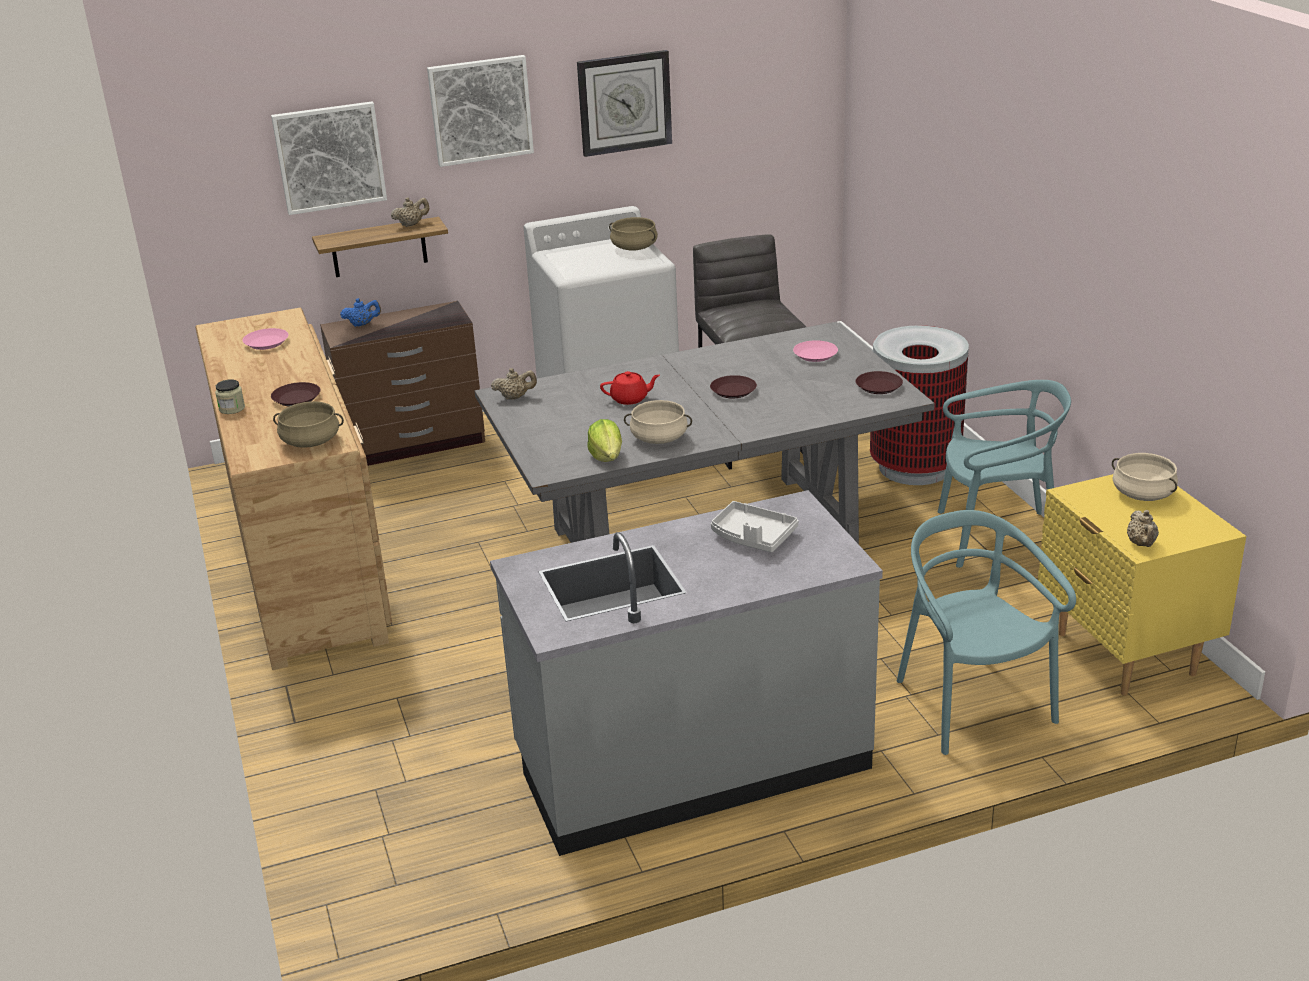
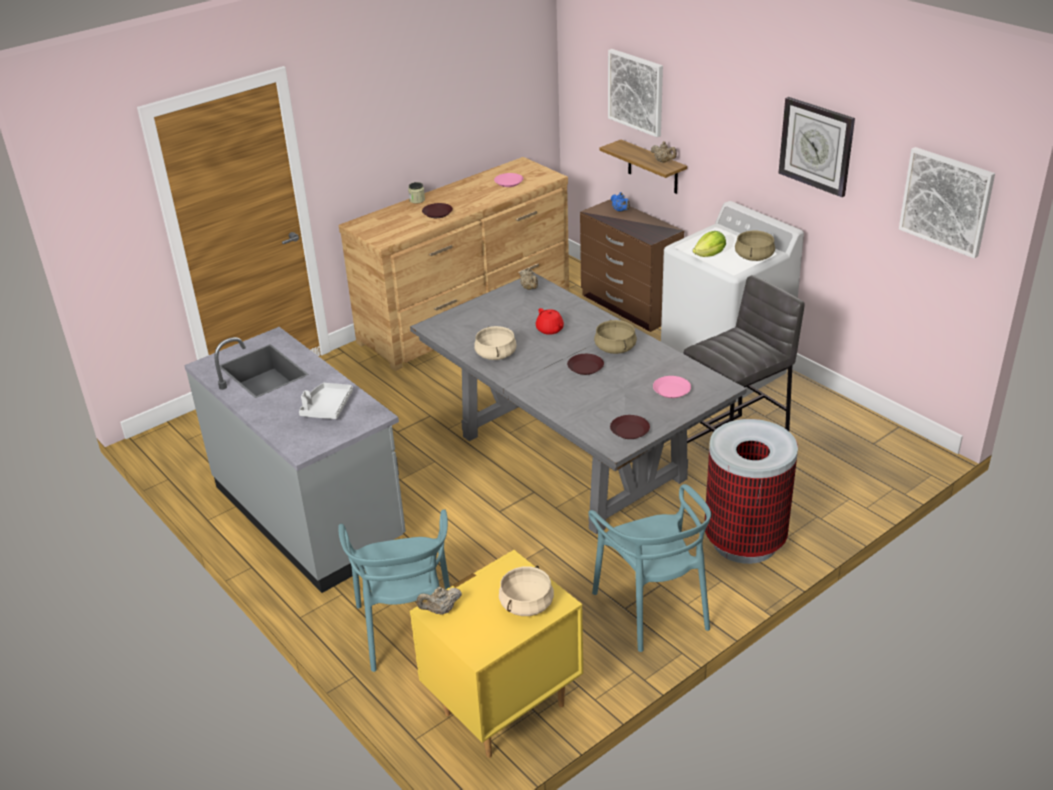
camera: 70 degrees right, 5 degrees up
beige cooking pot [273,401,344,448] -> beige cooking pot moved to [594,320,637,354]
picture [427,55,534,167] -> picture moved to [899,147,995,259]
lettuce [587,419,622,462] -> lettuce moved to [693,231,726,257]
turquoise chair [897,510,1076,755] -> turquoise chair turned 120 degrees clockwise [338,509,450,672]

